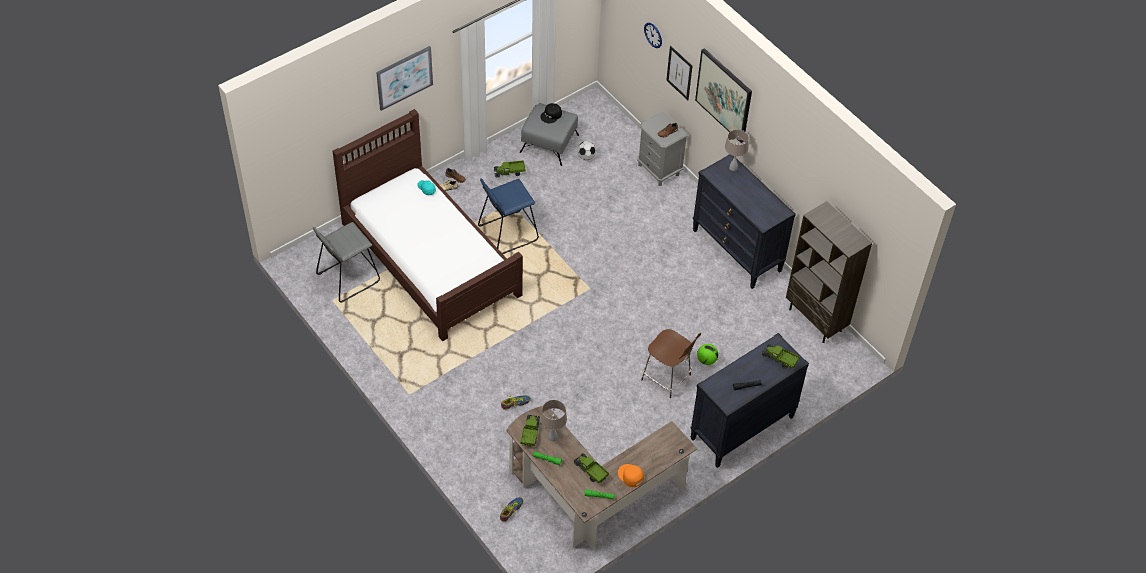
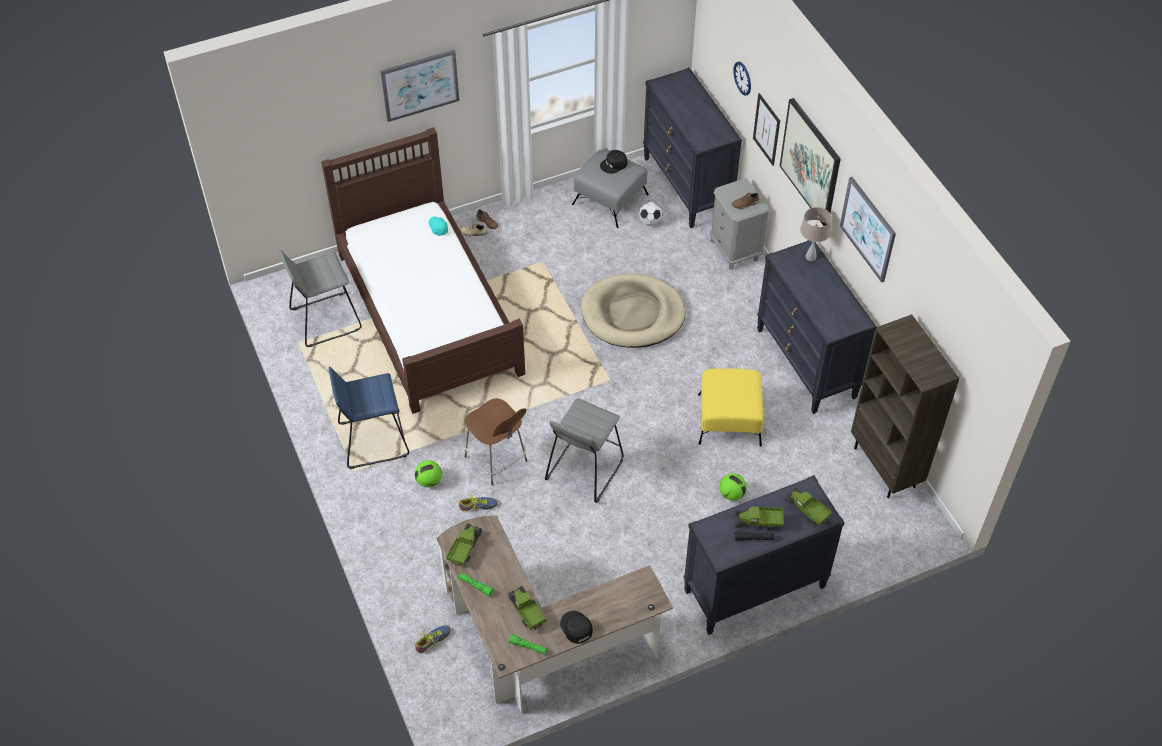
camera: 15 degrees right, 0 degrees up
blue stool [478,178,539,254] -> blue stool moved to [329,367,409,469]
toy truck [494,160,526,178] -> toy truck moved to [735,507,784,531]
beige table lamp [540,400,567,441] -> none
orange cap [618,464,644,487] -> black cap [560,611,593,644]
brown chair [641,329,701,398] -> brown chair moved to [465,398,527,485]
none -> football [415,460,442,487]
none -> grey stool [545,398,624,503]
none -> beige dog bed [581,273,685,348]
none -> black dresser [643,68,742,228]
none -> yellow ottoman [698,368,763,446]
none -> picture [840,177,896,283]

